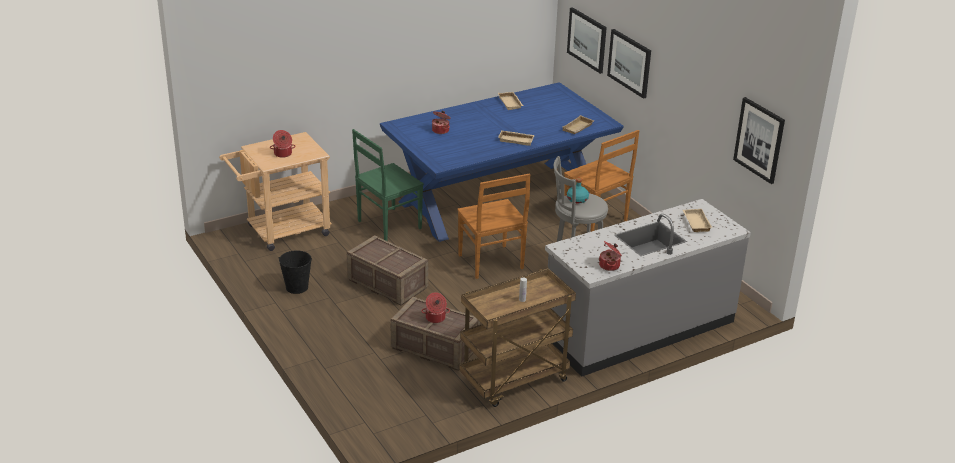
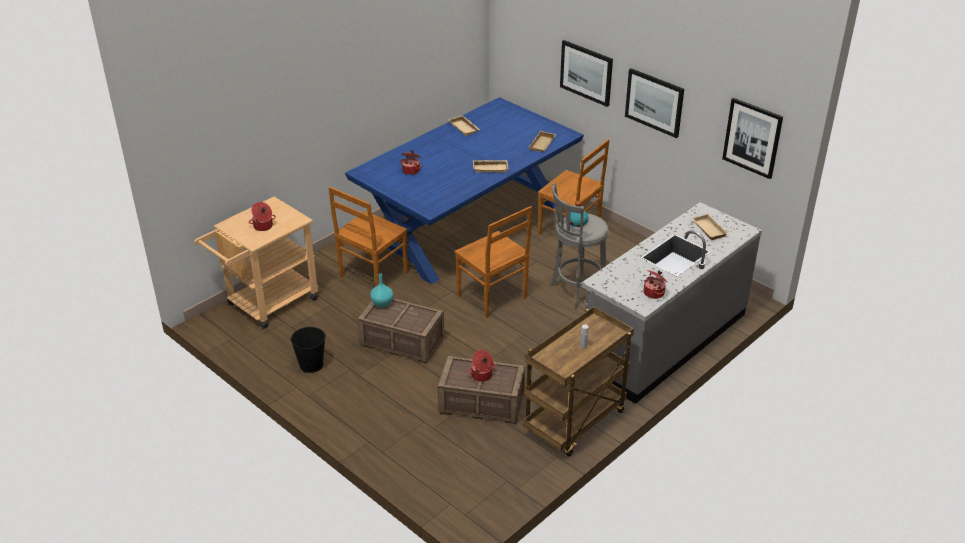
camera: 15 degrees left, 5 degrees up
green chair [352,129,424,241] -> brown chair [329,187,408,286]
picture [567,7,607,74] -> picture moved to [625,68,684,138]
none -> turquoise vase [370,273,393,308]

